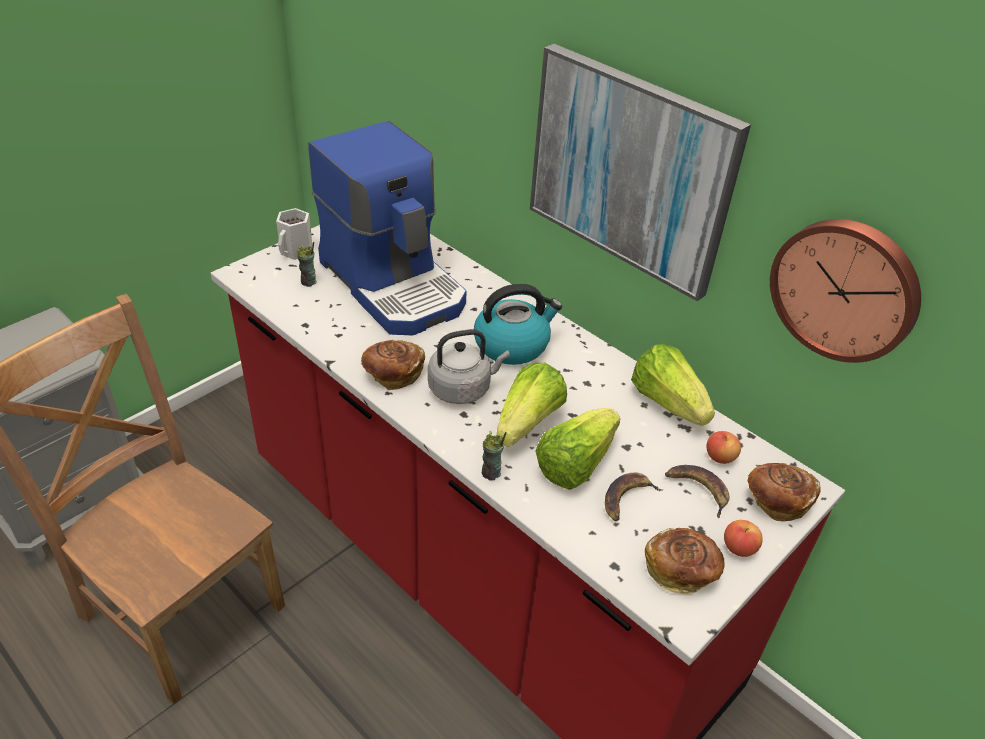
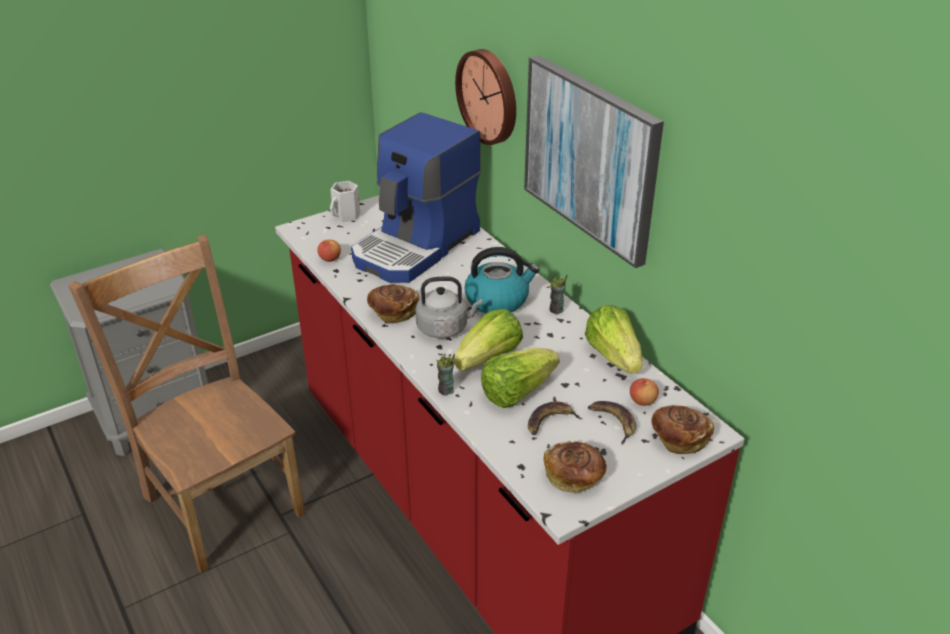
camera: 15 degrees right, 5 degrees down
cup [297,242,317,287] -> cup moved to [549,275,567,314]
coffee machine [308,121,467,335] -> coffee machine turned 60 degrees clockwise [351,112,481,283]
apple [724,520,763,557] -> apple moved to [317,240,341,262]
wall clock [770,219,921,363] -> wall clock moved to [455,49,516,145]

